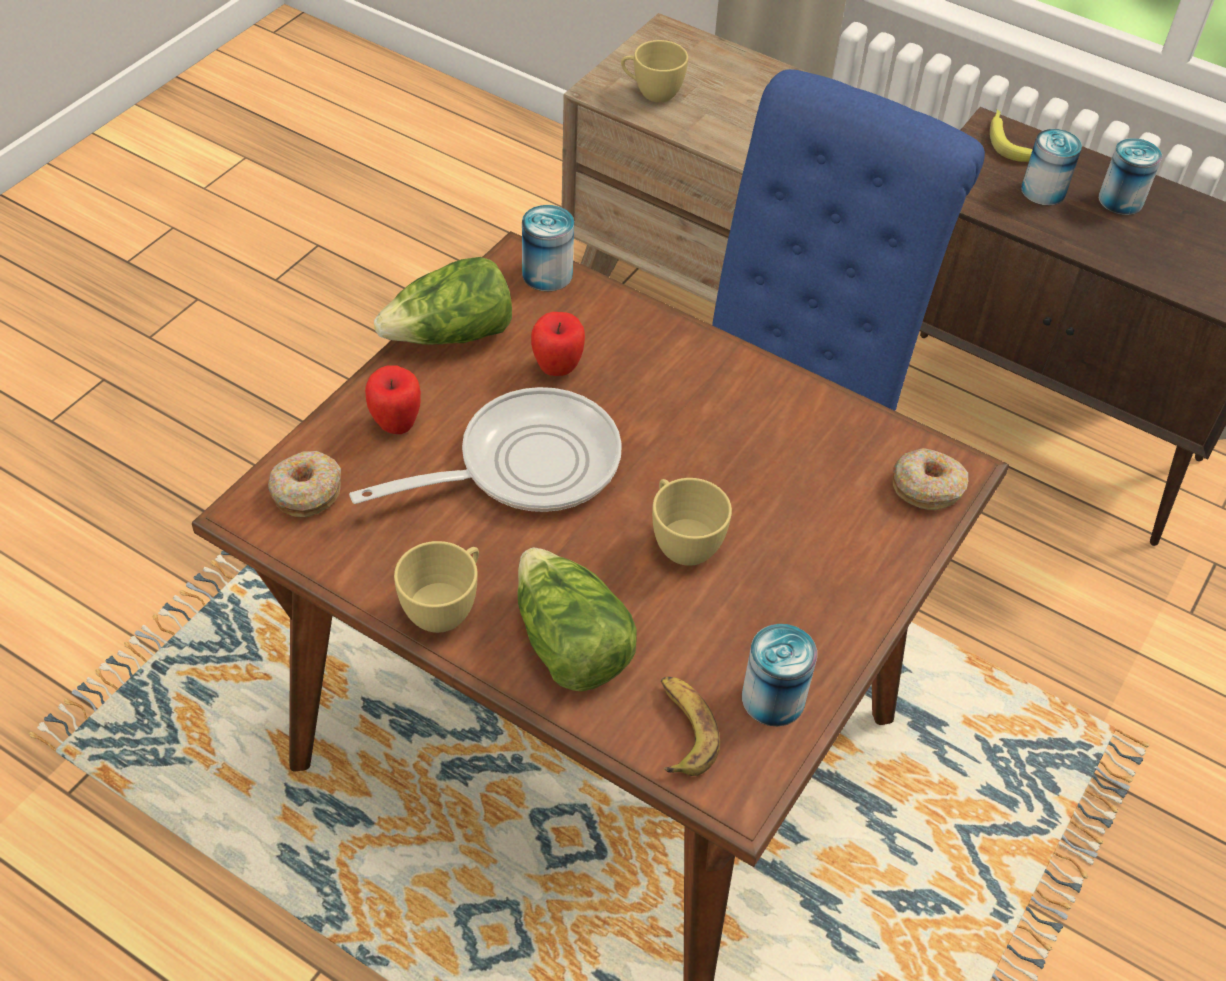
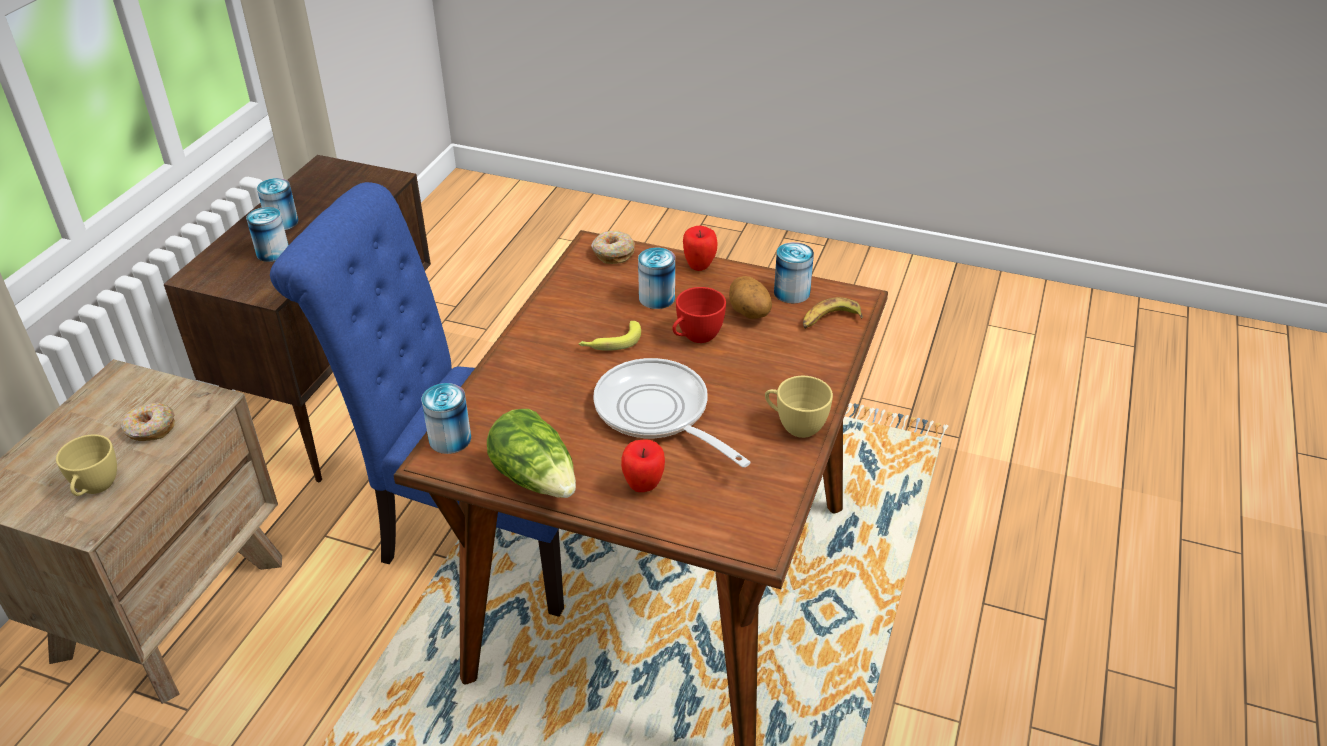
camera: 100 degrees left, 10 degrees down
donut [268,451,341,518] -> donut moved to [121,403,175,441]
lettuce [517,548,637,692] -> none
apple [531,312,585,376] -> apple moved to [683,226,717,271]
yellow cup [652,478,732,566] -> red cup [672,287,726,343]
banana [990,109,1033,162] -> banana moved to [579,321,641,351]
none -> can [638,248,675,309]
none -> potato [729,276,772,319]

